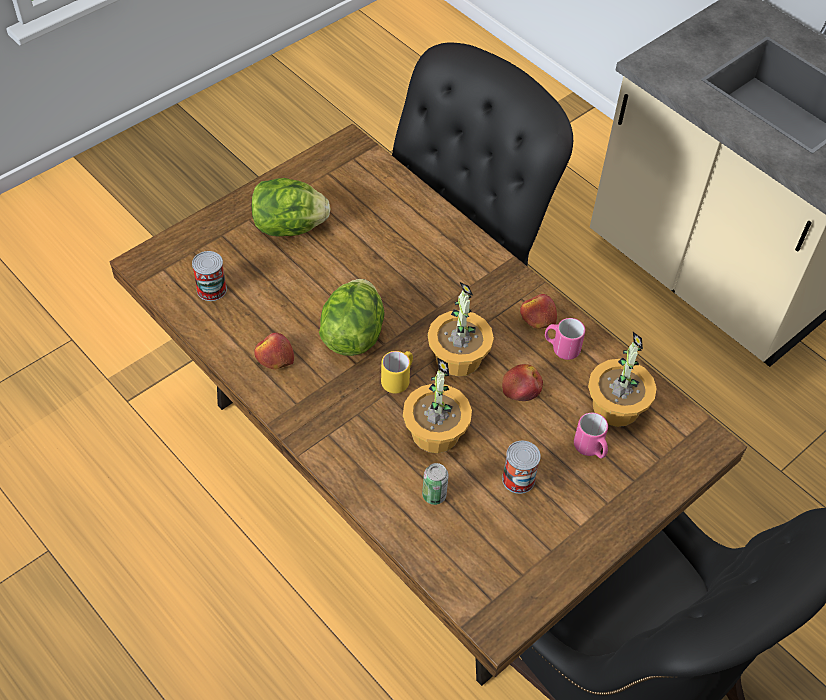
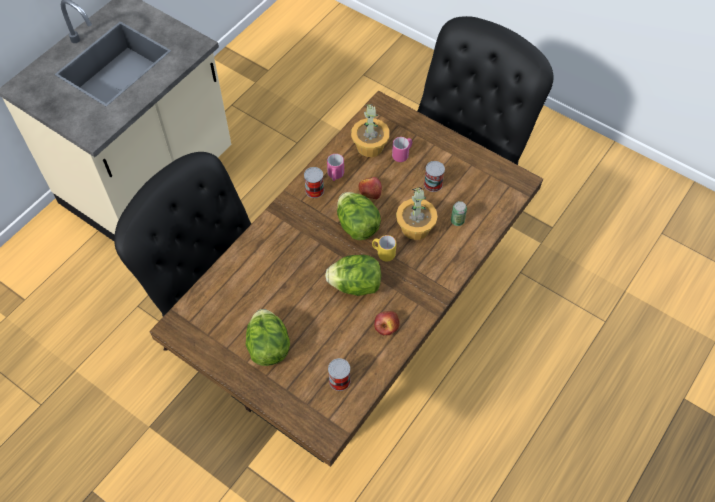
camera: 100 degrees left, 5 degrees up
potted plant [428,282,494,376] -> lettuce [337,192,381,240]
apple [520,294,557,329] -> can [304,167,324,198]

